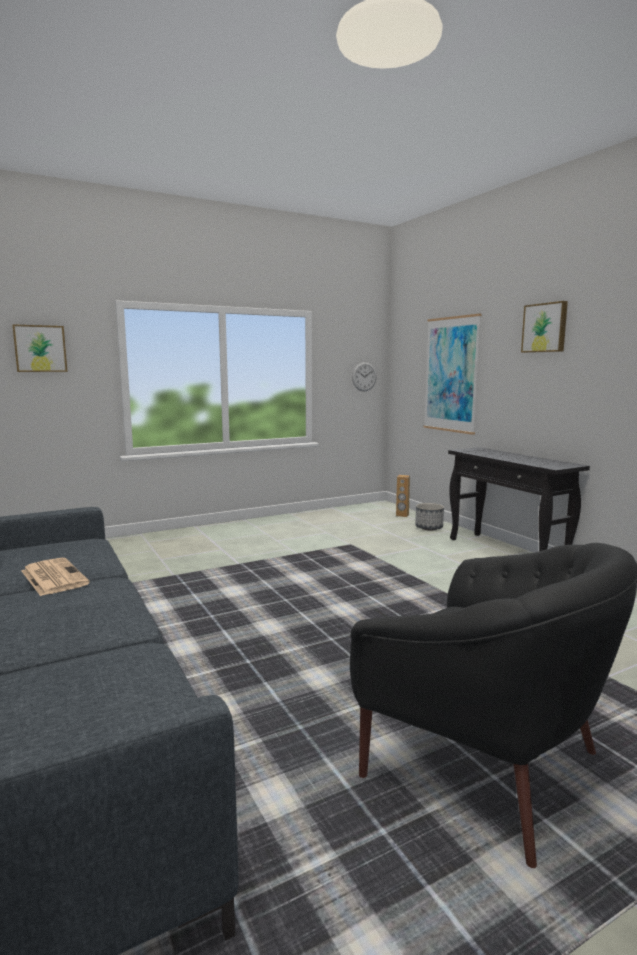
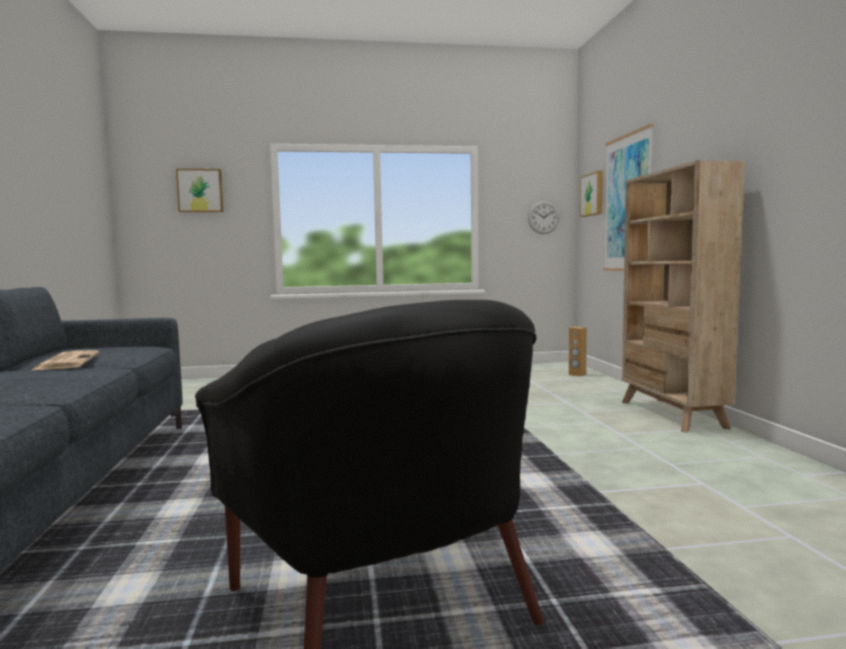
camera: 20 degrees right, 5 degrees down
planter [415,503,444,530] -> none
black console table [448,447,590,551] -> beige bookcase [622,160,745,432]
picture [521,301,568,353] -> picture moved to [580,171,603,217]

